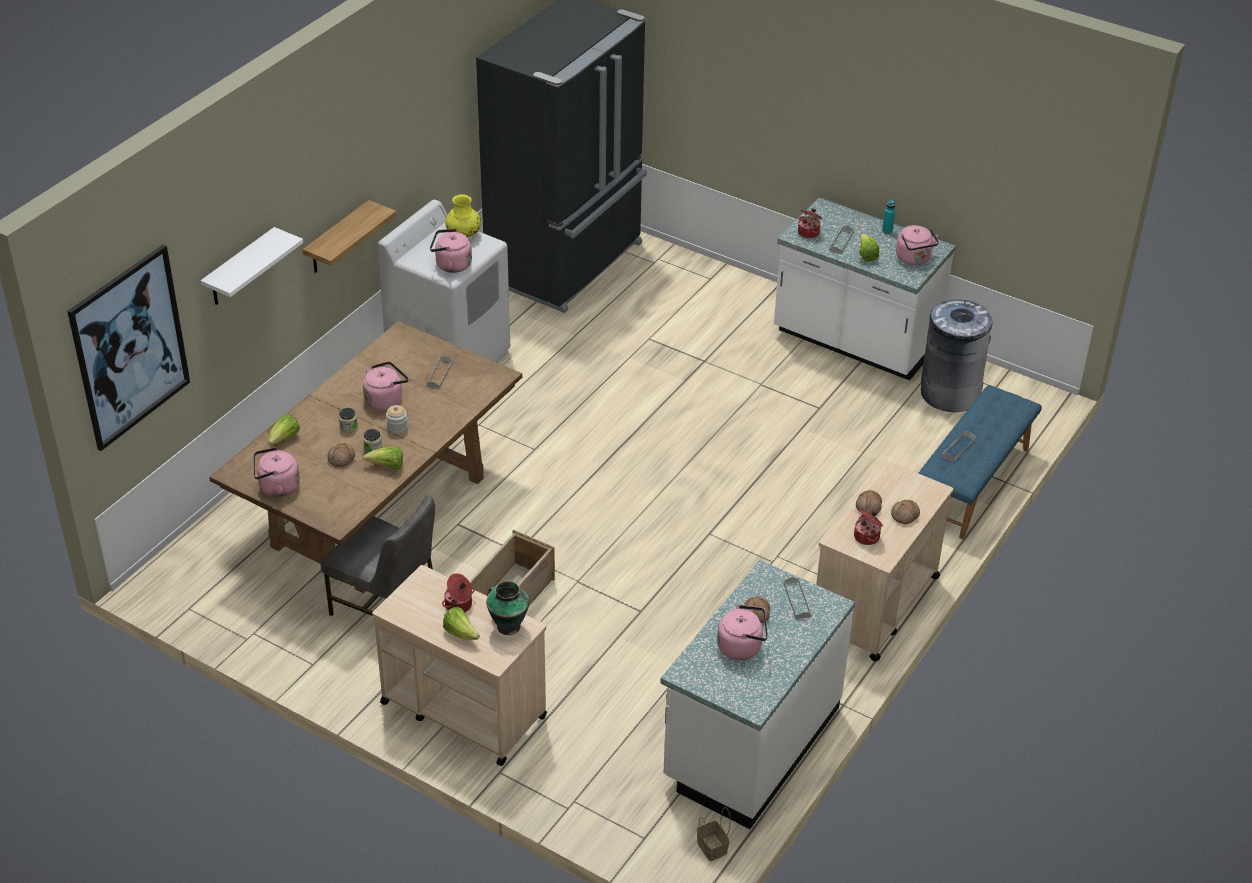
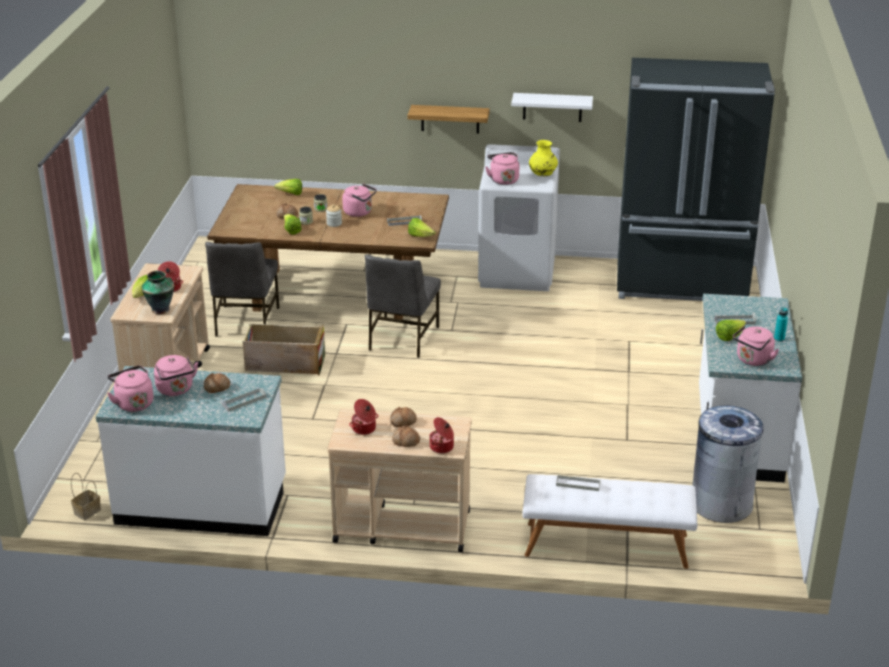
camera: 65 degrees right, 10 degrees down
picture [67,244,190,451] -> none
white shelf [200,227,303,305] -> white shelf moved to [511,93,593,122]
pink kettle [253,447,300,497] -> pink kettle moved to [107,365,153,412]
cooking pot [798,208,823,238] -> cooking pot moved to [429,417,454,453]
blue bench [919,385,1042,539] -> white bench [522,474,697,569]
none -> grey chair [365,254,441,358]
none -> lettuce [408,218,436,237]

